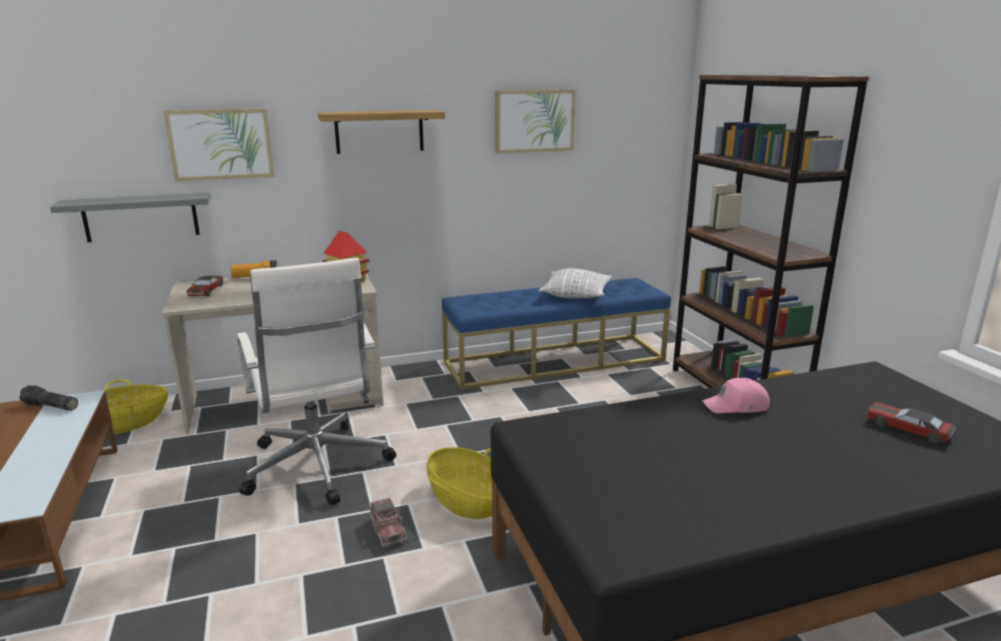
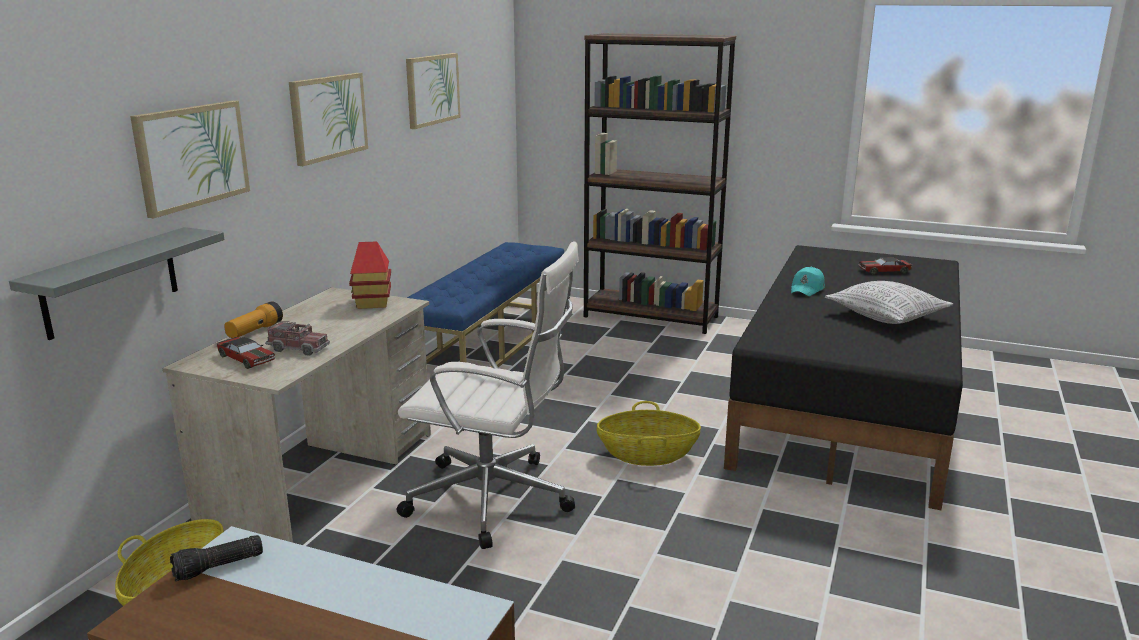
camera: 50 degrees left, 0 degrees up
shelf [318,110,445,154] -> picture [289,73,368,166]
toy truck [369,498,407,547] -> toy truck moved to [265,321,330,356]
pillow [539,268,613,298] -> pillow moved to [825,281,953,324]
pink cap [702,378,770,413] -> turquoise cap [791,266,825,296]

